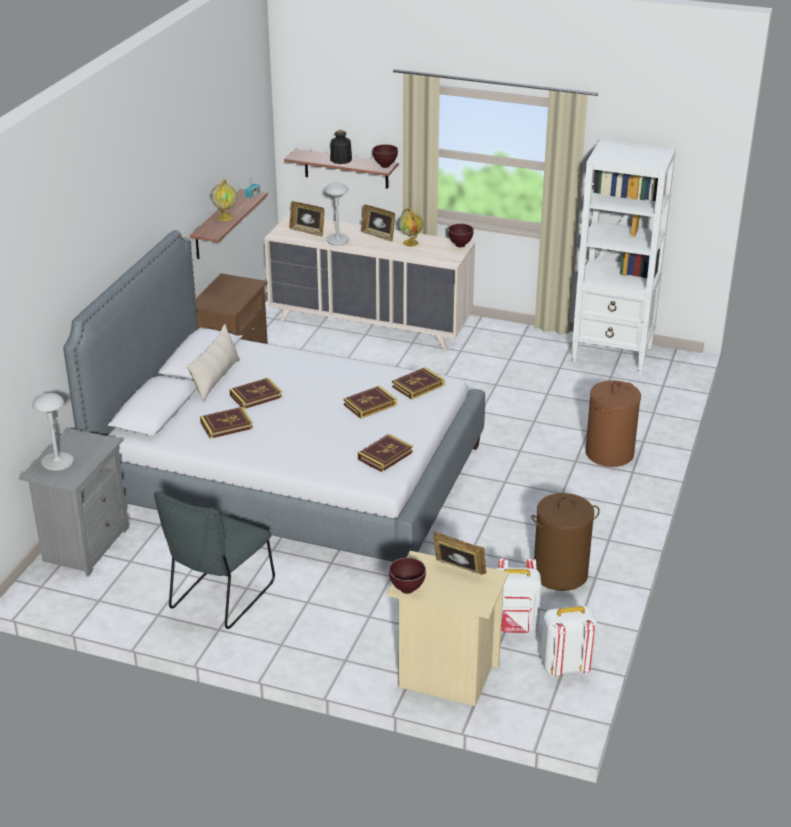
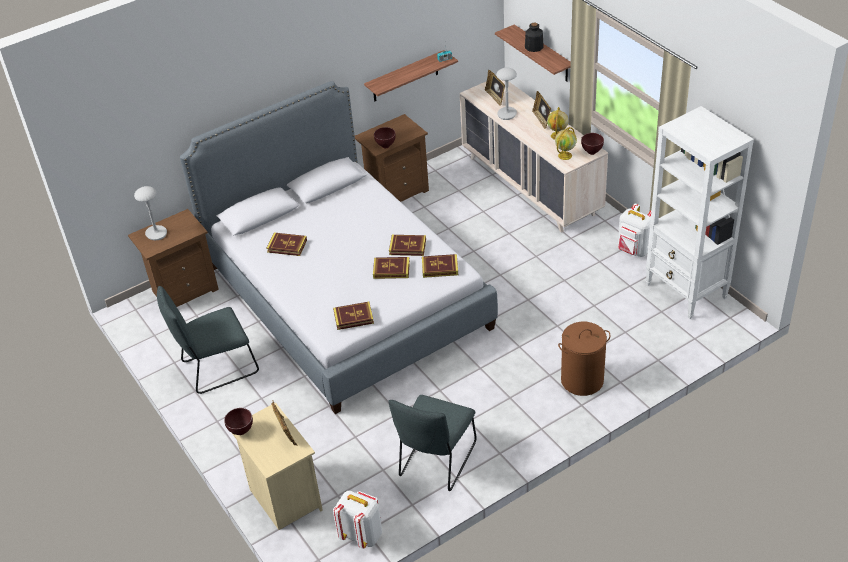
camera: 40 degrees right, 10 degrees up
grey nightstand [19,428,129,577] -> brown nightstand [128,209,219,307]
beige pillow [187,324,240,402] -> none
globe [211,179,237,221] -> globe moved to [555,127,577,160]
book [229,378,282,409] -> book moved to [389,235,426,256]
brown bowl [373,144,398,168] -> brown bowl moved to [374,127,396,148]
white backpack [496,558,541,633] -> white backpack moved to [618,204,651,257]
brown laundry basket [531,493,600,591] -> grey chair [389,395,477,491]

